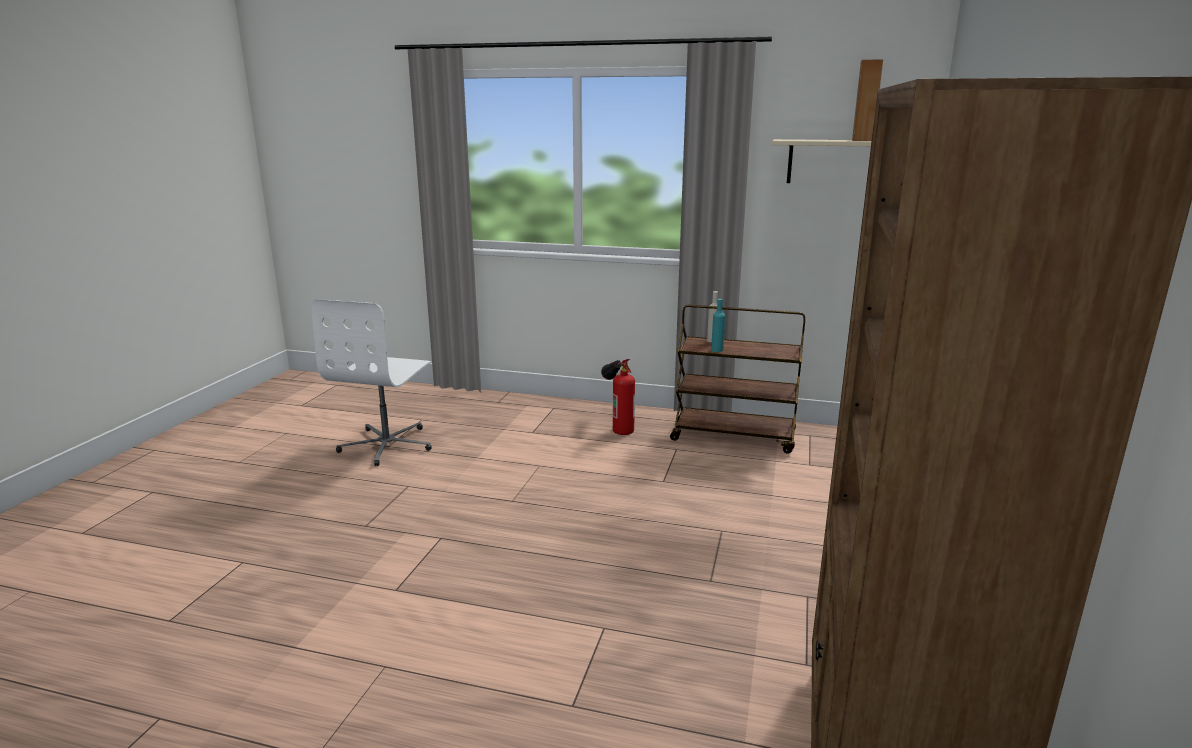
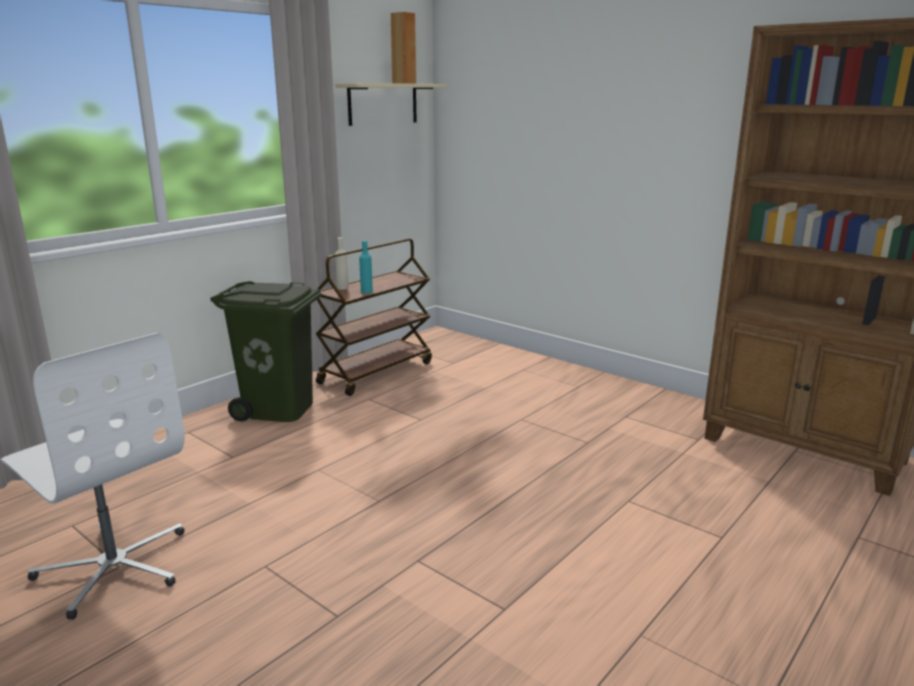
camera: 65 degrees left, 0 degrees up
fire extinguisher [601,359,635,435] -> green trash can [210,281,322,422]

